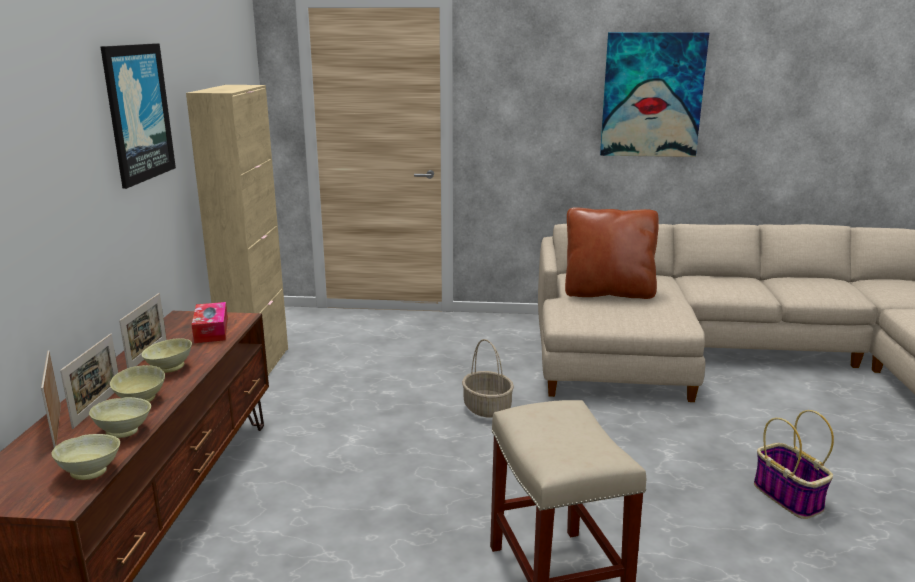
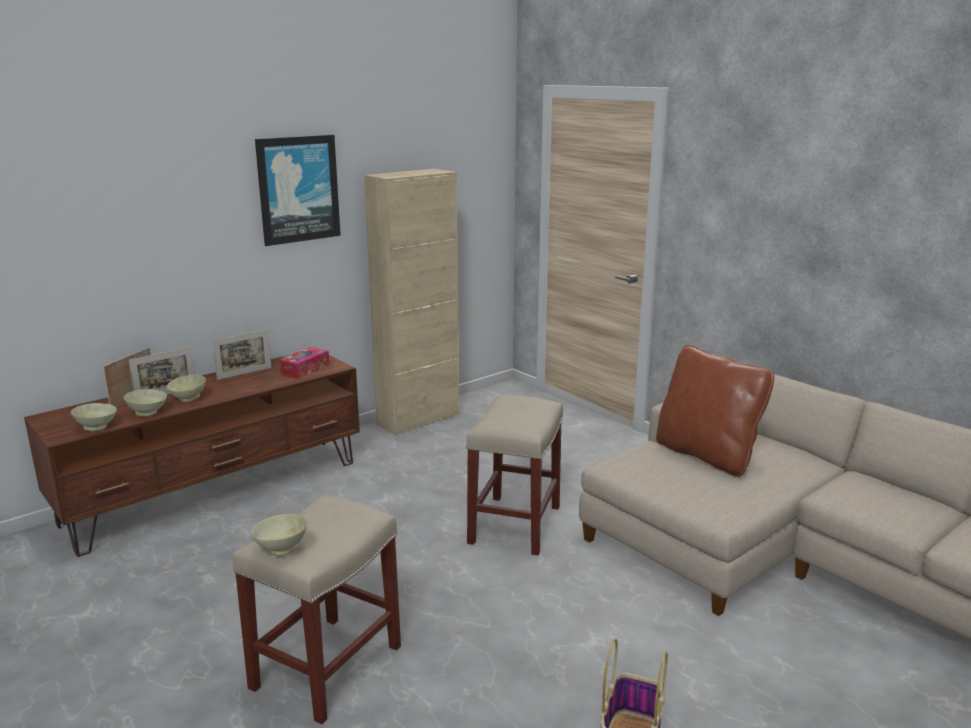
camera: 45 degrees right, 0 degrees up
beige bowl [141,338,192,373] -> beige bowl moved to [251,514,308,556]
basket [462,339,514,418] -> beige stool [466,396,563,555]
picture [600,32,709,157] -> none

